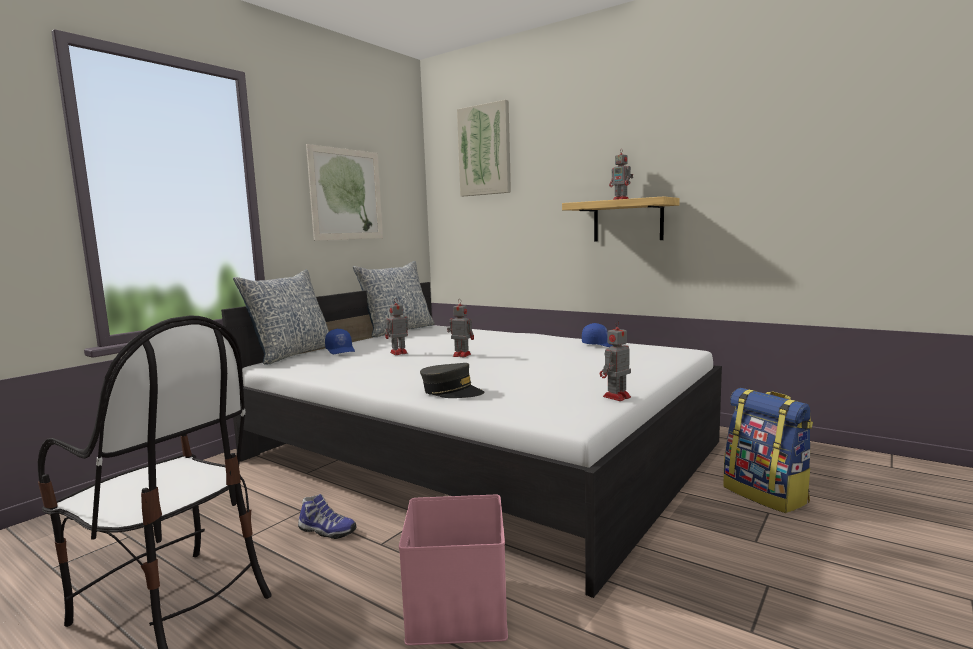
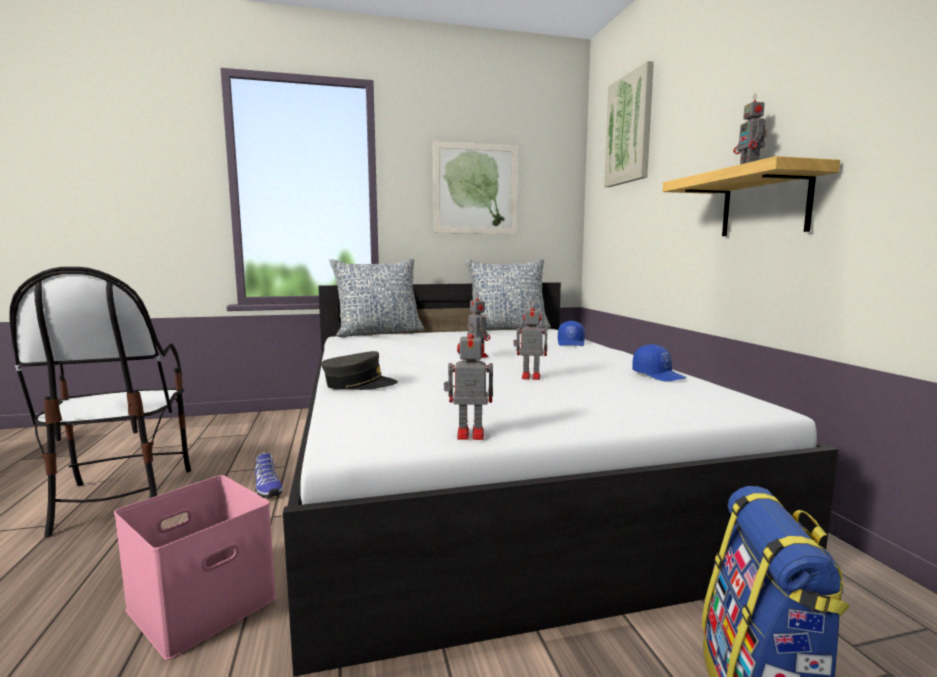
camera: 40 degrees right, 0 degrees up
blue cap [325,328,355,354] -> blue cap moved to [558,320,585,346]
toy robot [385,298,408,355] -> toy robot moved to [513,301,547,380]
grey cap [420,363,485,398] -> grey cap turned 75 degrees counterclockwise [321,351,398,390]

